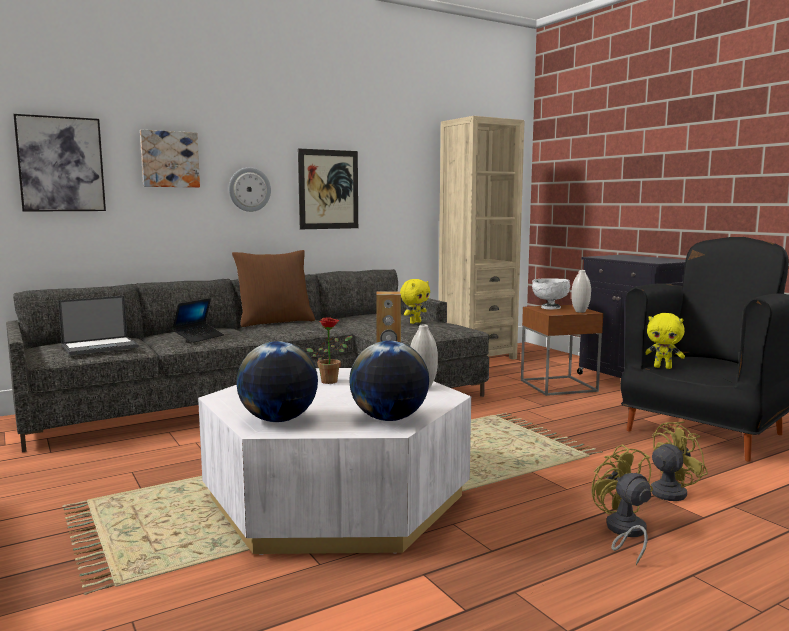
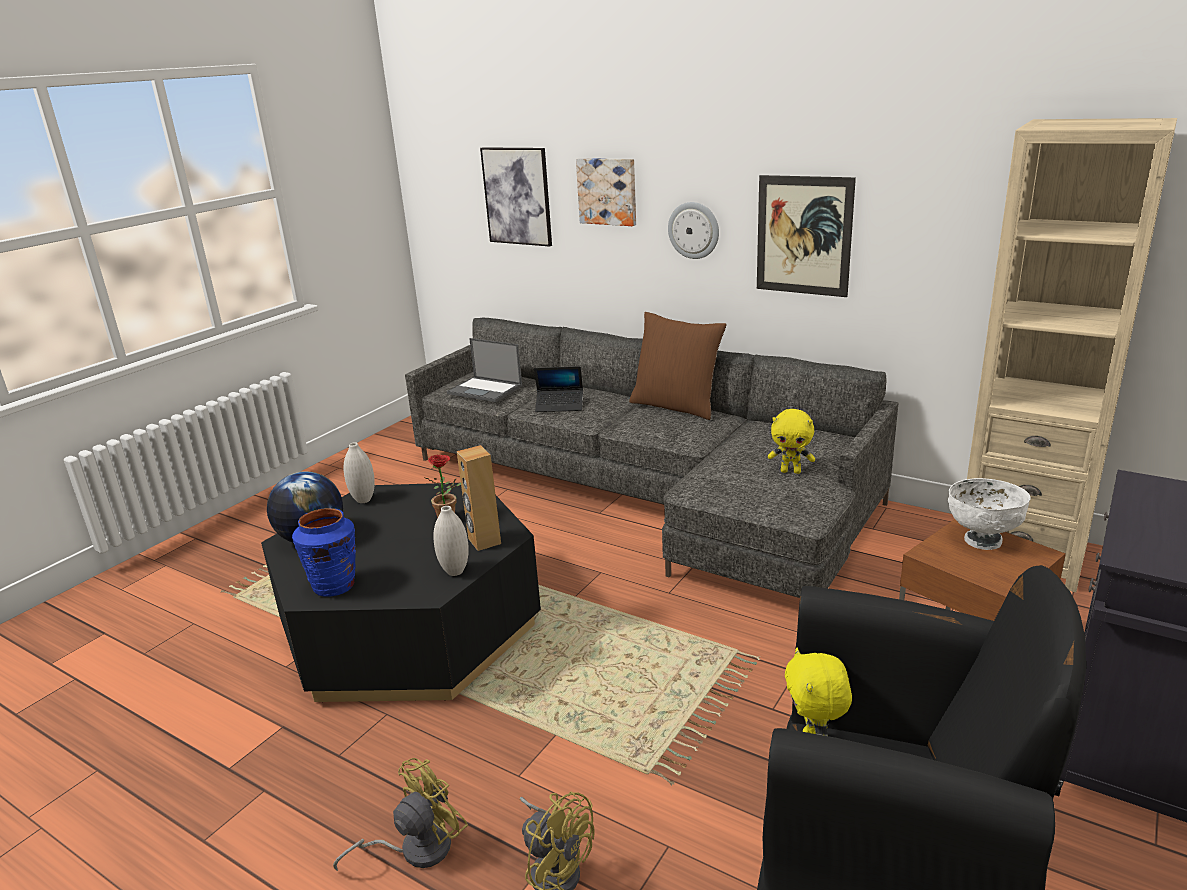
camera: 65 degrees right, 15 degrees up
white coffee table [198,368,471,555] -> black coffee table [261,483,541,702]
globe [349,341,429,421] -> blue vase [292,508,356,597]
white vase [571,270,591,313] -> white vase moved to [344,442,375,503]

